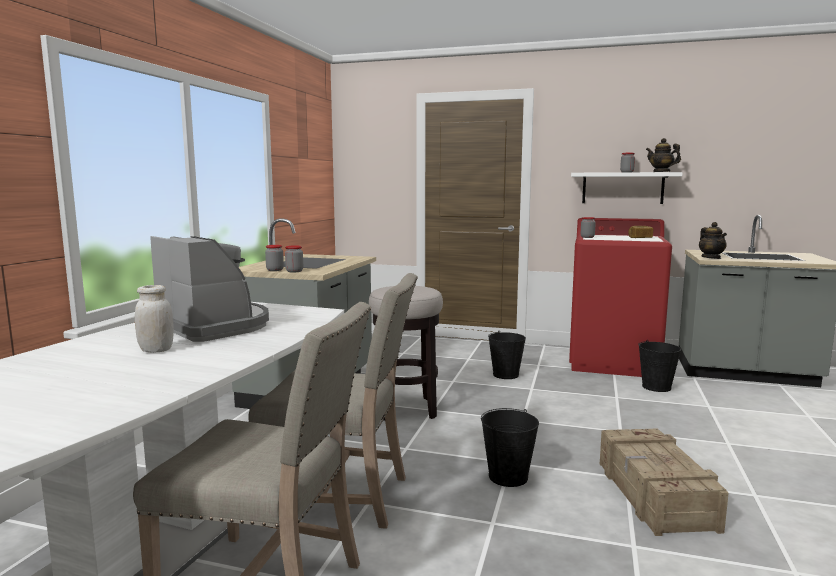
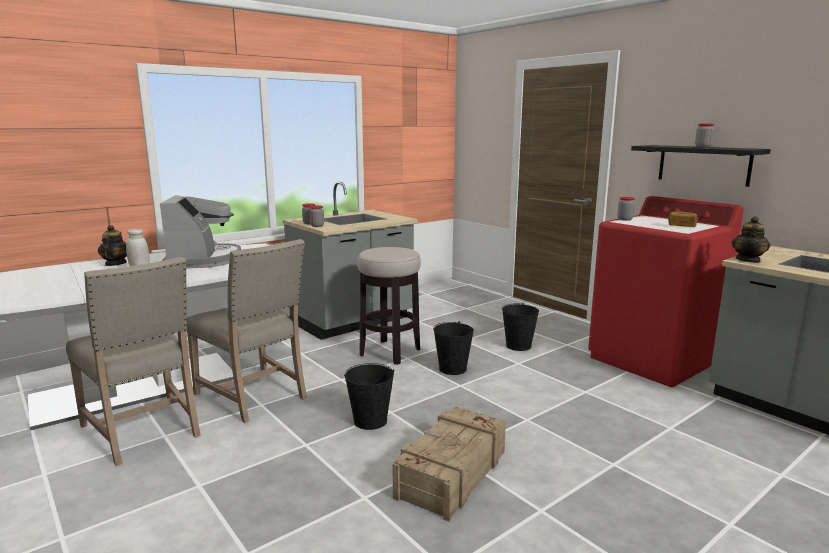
camera: 35 degrees right, 5 degrees up
white shelf [571,172,683,204] -> black shelf [631,145,770,187]
black bucket [638,340,681,392] -> black bucket moved to [433,321,474,375]
teapot [646,138,681,172] -> teapot moved to [98,225,127,266]

